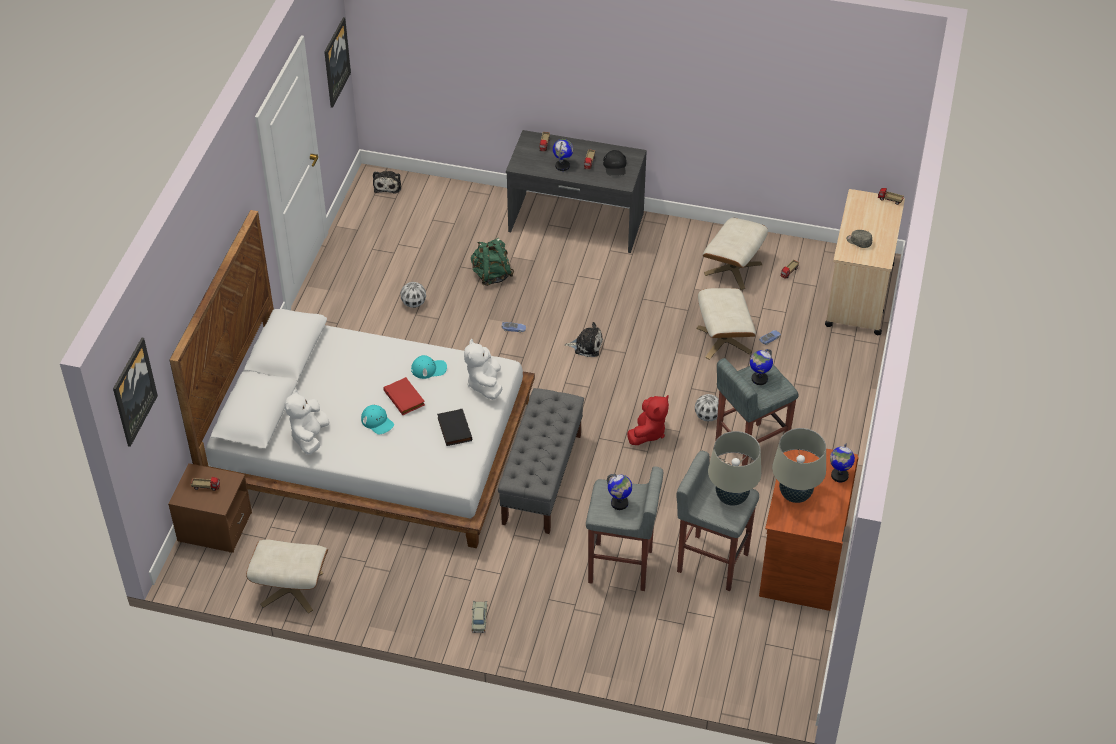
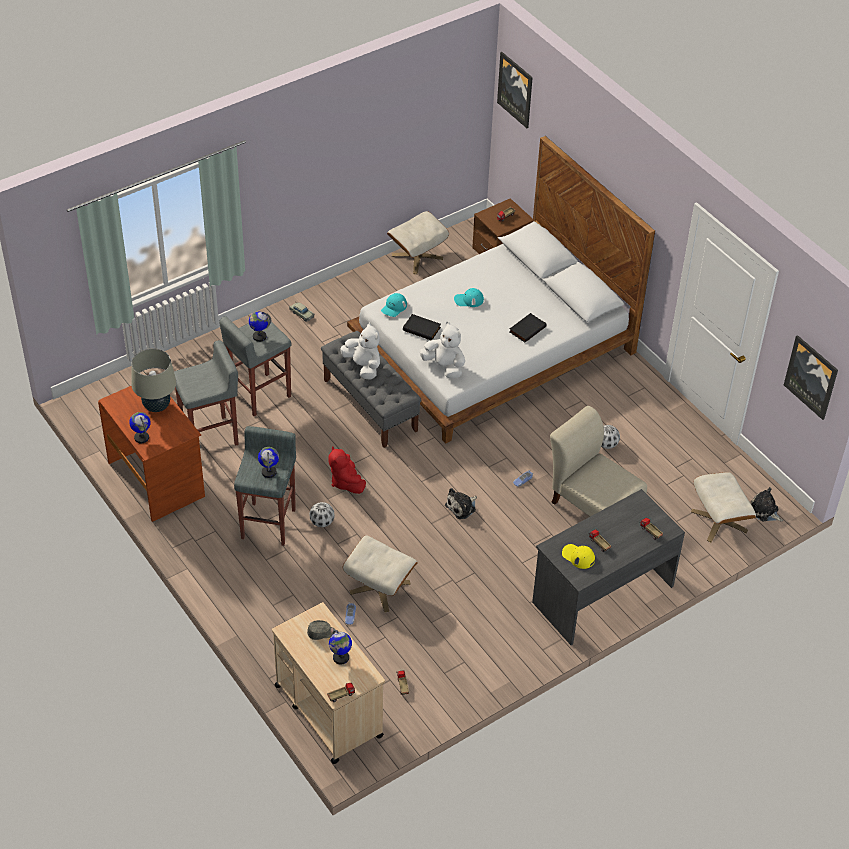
camera: 130 degrees right, 0 degrees up
white plush toy [284,389,329,454] -> white plush toy moved to [340,322,380,380]
red book [383,377,425,415] -> none
turquoise cap [411,355,447,379] -> turquoise cap moved to [381,293,407,317]
green backpack [471,238,514,286] -> beige chair [550,406,647,516]
globe [553,139,573,171] -> globe moved to [329,629,352,665]
black cap [603,150,626,176] -> yellow cap [562,544,595,569]
beige ottoman [703,218,768,290] -> beige ottoman moved to [691,472,756,542]
beige table lamp [708,431,761,506] -> none
none -> black book [509,313,547,342]

